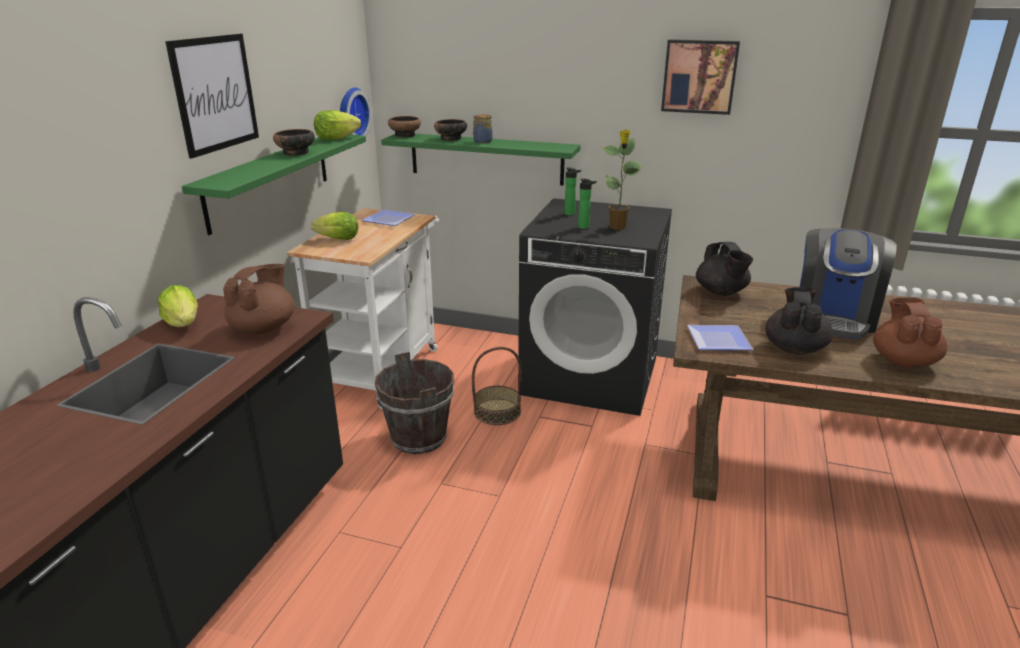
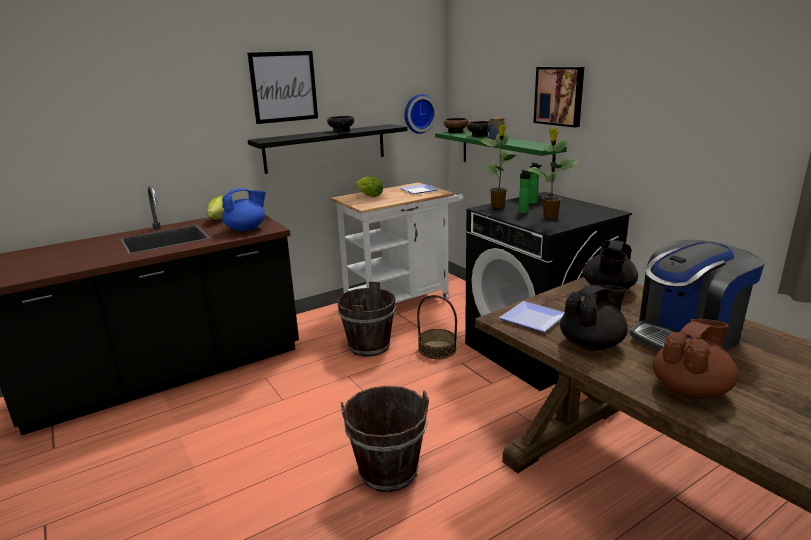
camera: 40 degrees right, 5 degrees down
green shelf [182,135,366,235] -> black shelf [248,124,408,174]
brown teapot [223,264,295,334] -> blue teapot [222,188,266,231]
lettuce [314,110,361,140] -> none
picture [661,39,740,115] -> picture moved to [533,67,584,128]
none -> brown bucket [340,386,429,492]
none -> potted plant [481,124,518,208]

